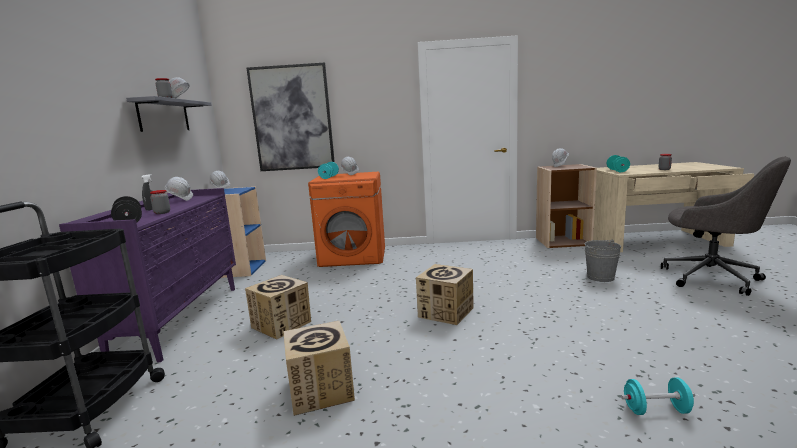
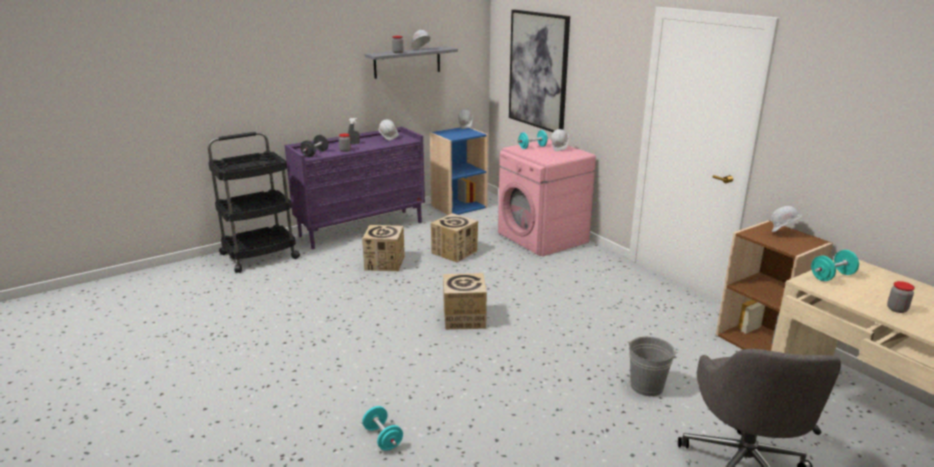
camera: 55 degrees right, 10 degrees up
cardboard box [283,321,355,416] -> cardboard box moved to [431,213,478,262]
orange washing machine [308,172,385,267] -> pink washing machine [498,139,596,256]

